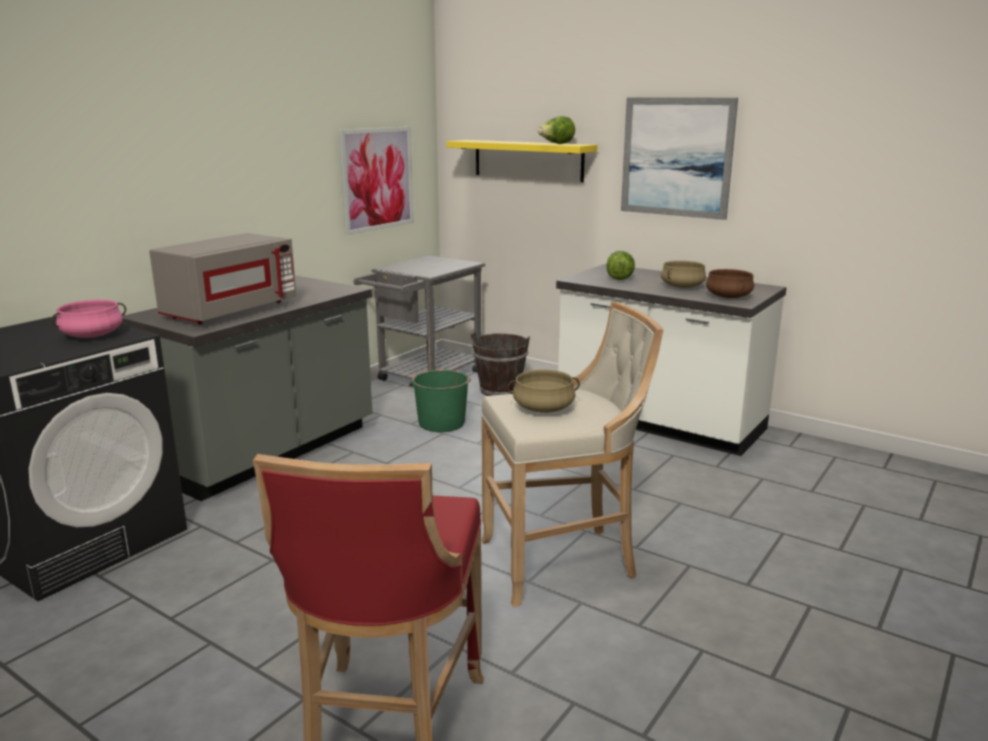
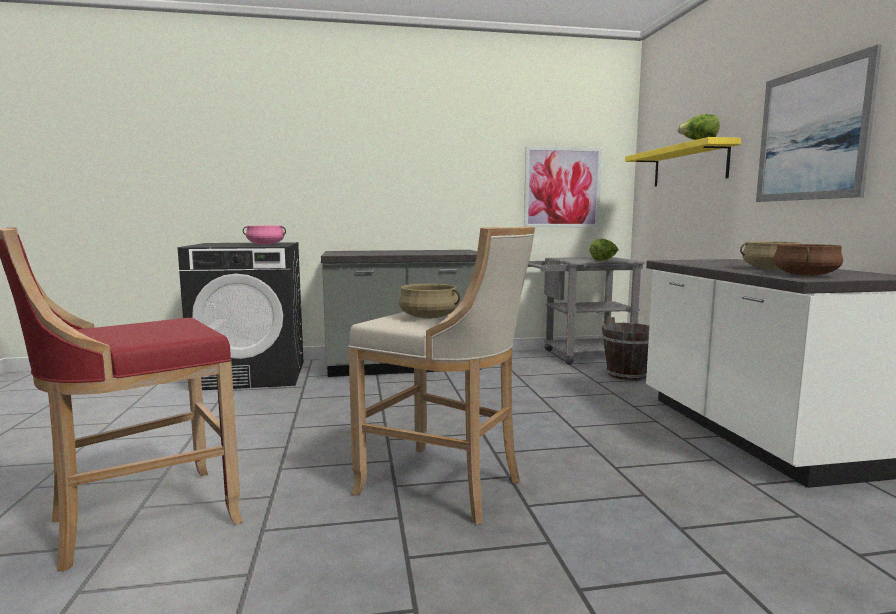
camera: 45 degrees right, 10 degrees down
grey microwave [149,233,296,324] -> none
green bucket [409,369,471,432] -> none
lettuce [606,251,635,280] -> lettuce moved to [589,239,619,261]

